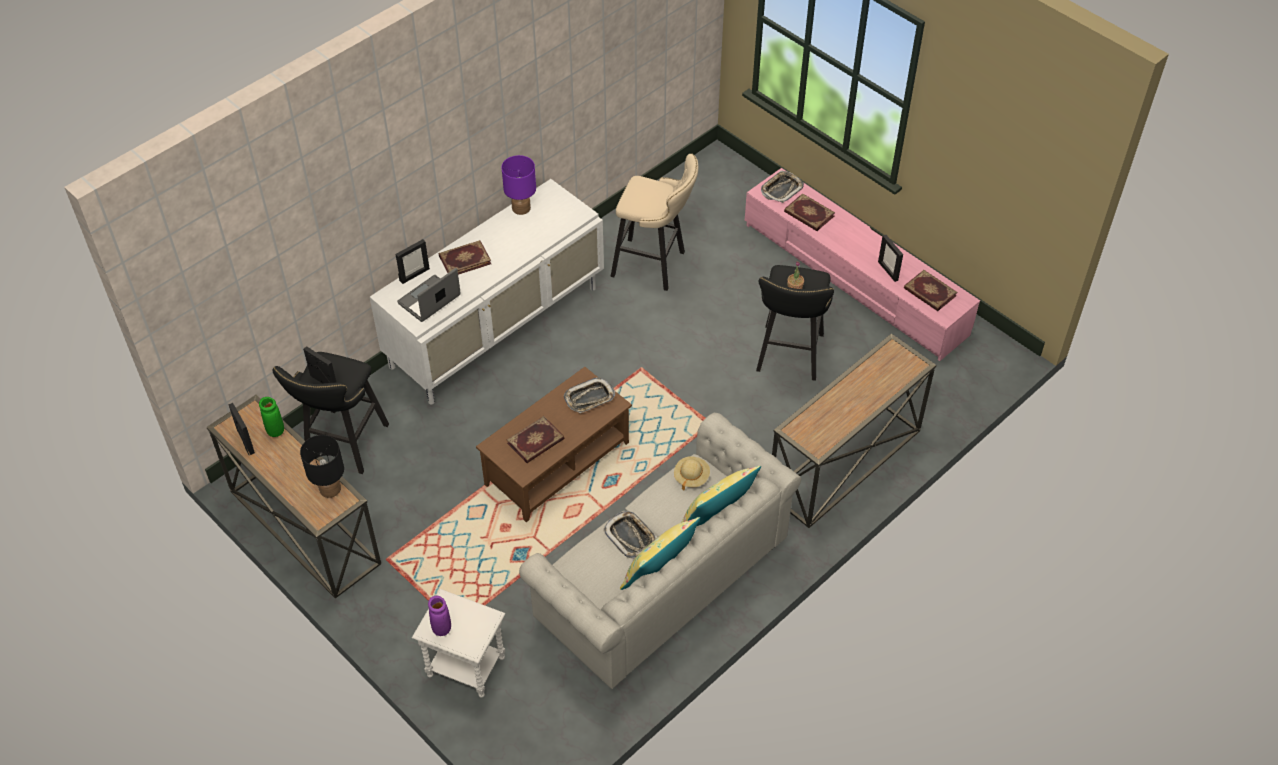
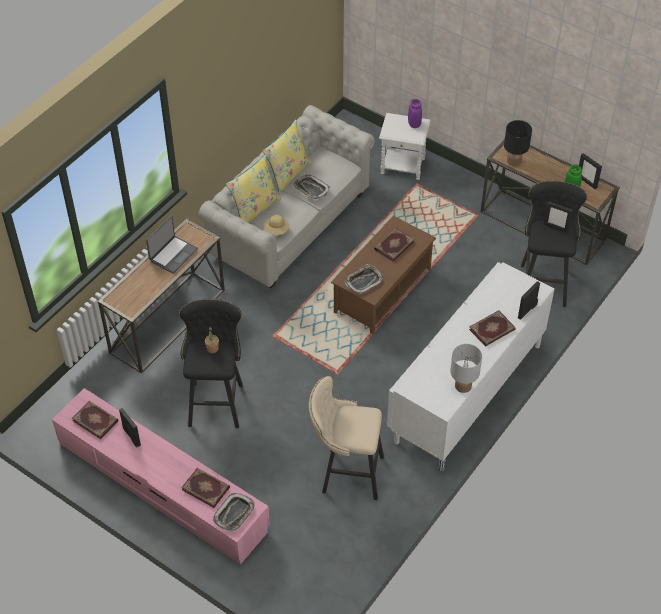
camera: 170 degrees right, 0 degrees up
laptop [397,268,461,322] -> laptop moved to [146,216,198,274]
purple table lamp [502,155,536,215] -> grey table lamp [450,344,482,393]

